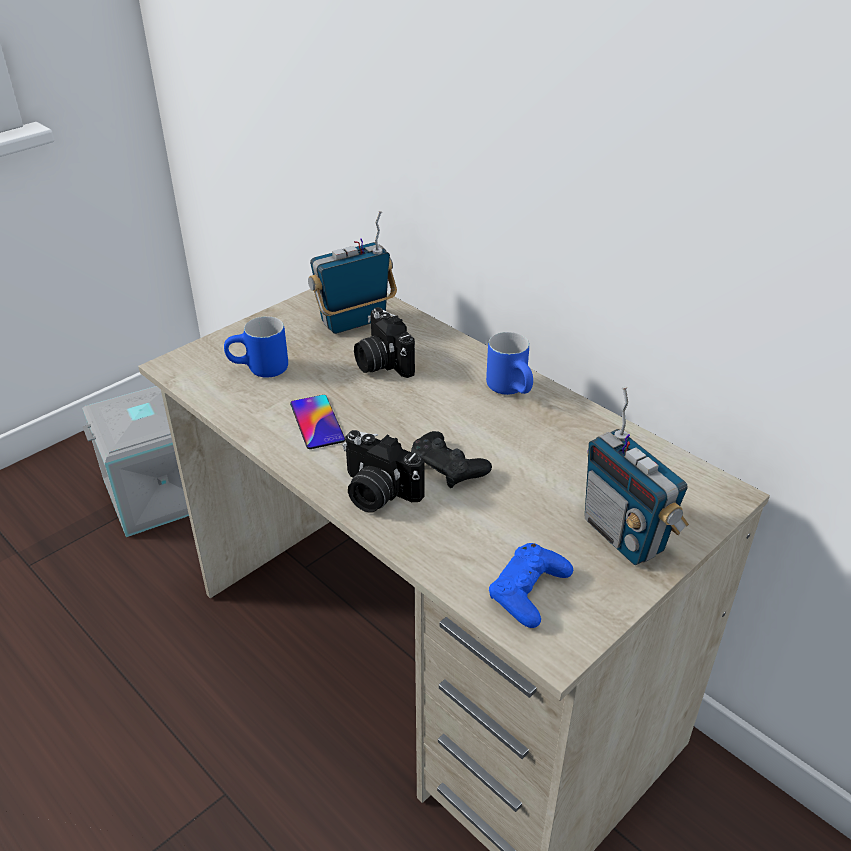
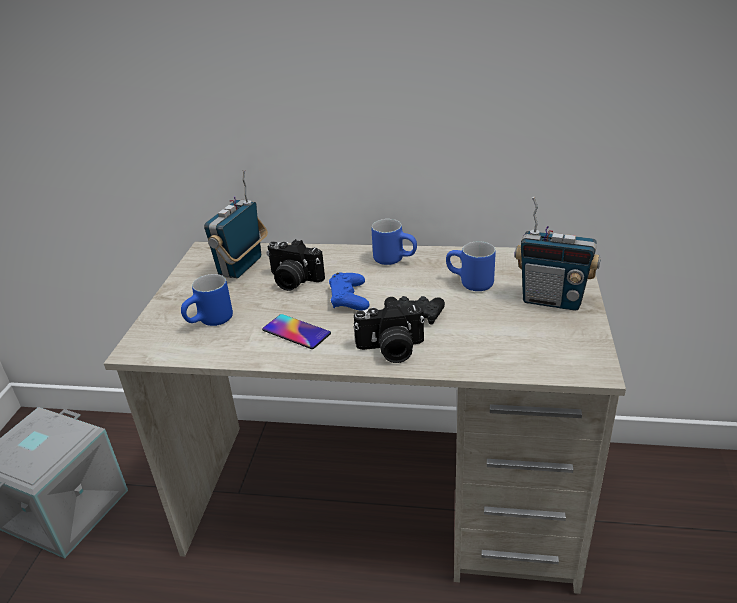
camera: 35 degrees left, 5 degrees down
blue game controller [489,543,573,628] -> blue game controller moved to [329,272,369,310]
none -> blue mug [446,241,496,291]

